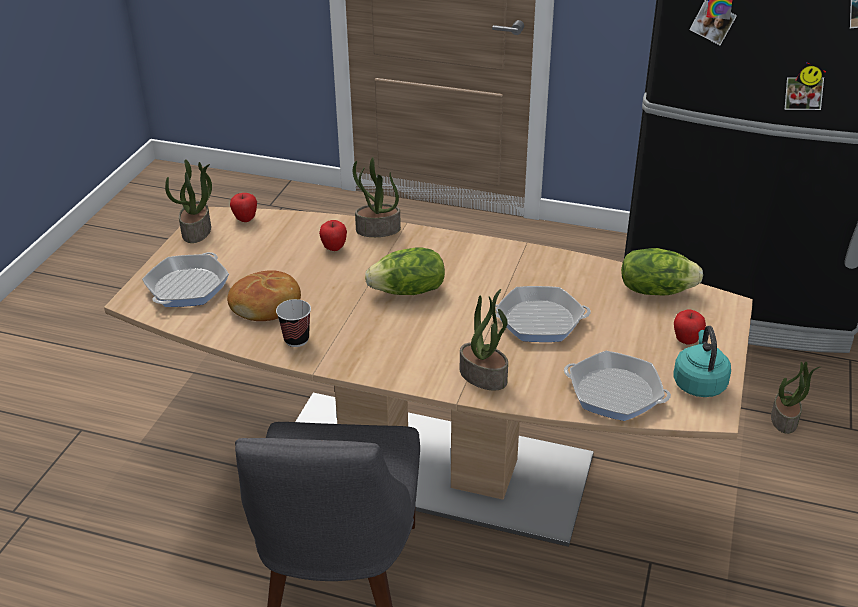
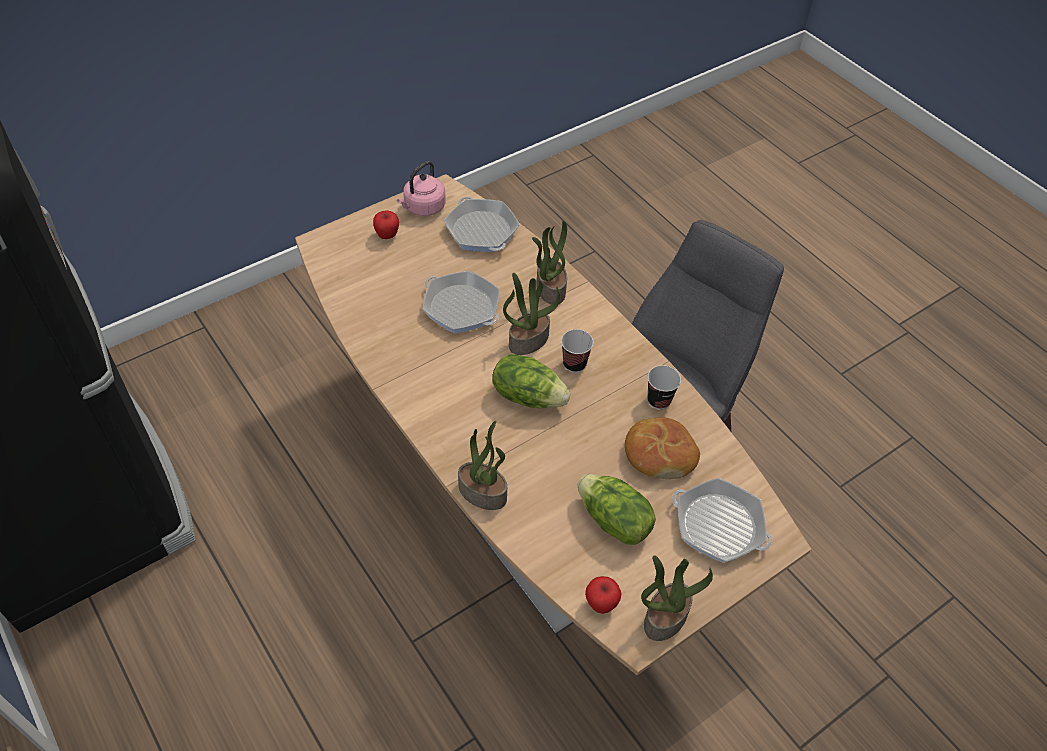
camera: 145 degrees left, 15 degrees up
frying pan [142,252,229,307] -> frying pan turned 60 degrees clockwise [672,478,772,563]
apple [319,220,347,251] -> none
lettuce [621,248,703,295] -> lettuce moved to [577,474,656,545]
turquoise kettle [674,326,731,397] -> pink kettle [397,161,446,216]
potted plant [771,362,820,434] -> potted plant moved to [503,273,560,355]
none -> cup [561,329,594,373]

